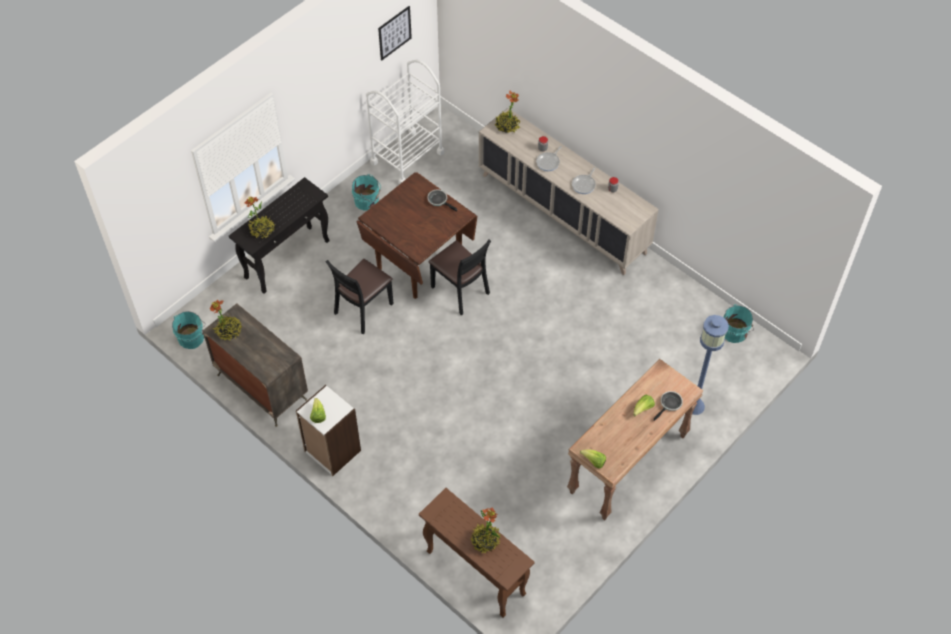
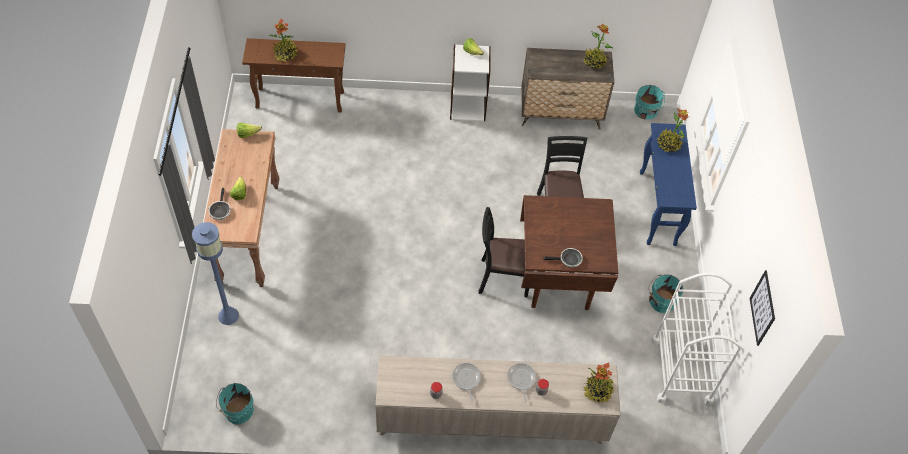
camera: 135 degrees right, 0 degrees up
black console table [229,177,330,294] -> blue console table [640,123,697,246]

